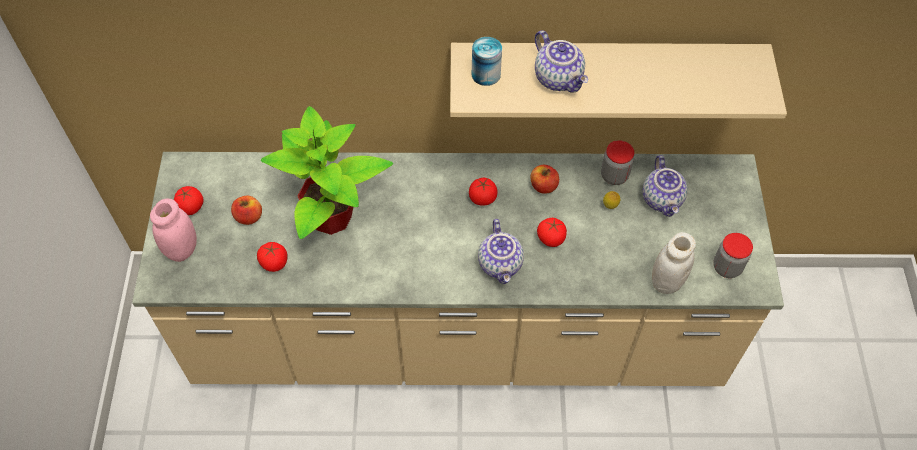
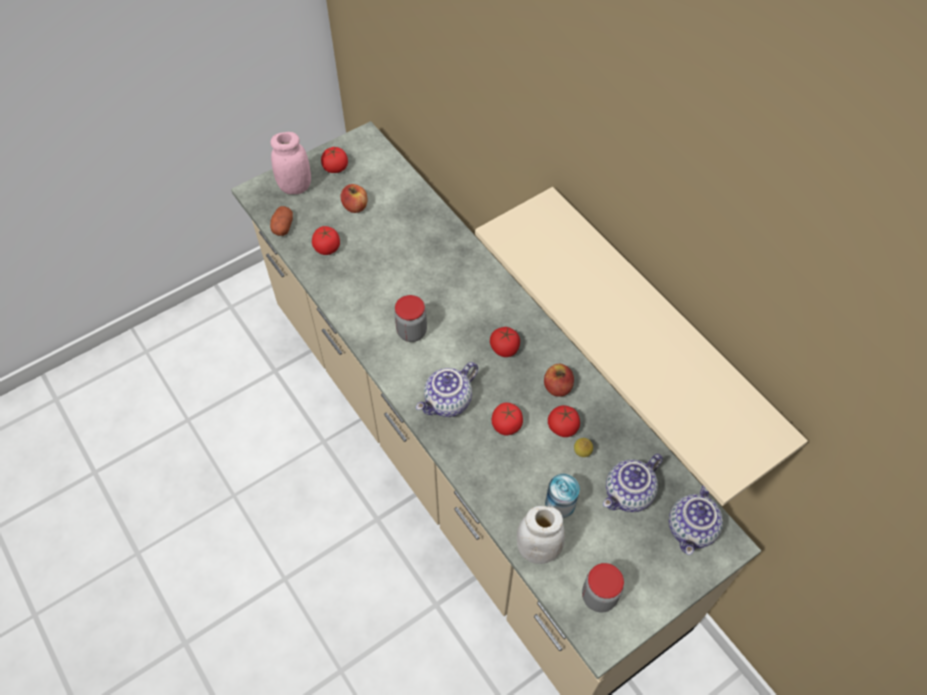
camera: 55 degrees right, 0 degrees up
potted plant [261,106,393,239] -> none
can [472,37,502,86] -> can moved to [545,474,580,518]
teapot [535,30,588,92] -> teapot moved to [669,485,723,555]
jar [601,140,634,185] -> jar moved to [394,295,427,342]
none -> potato [270,206,293,236]
none -> tomato [548,405,580,437]

